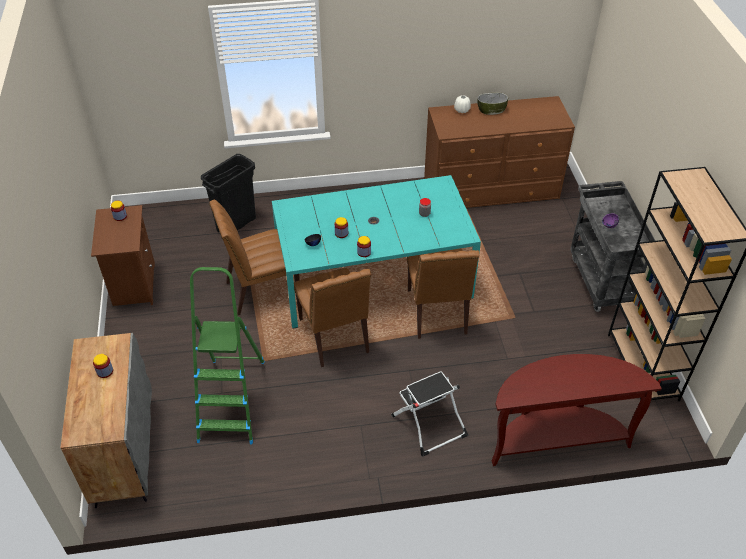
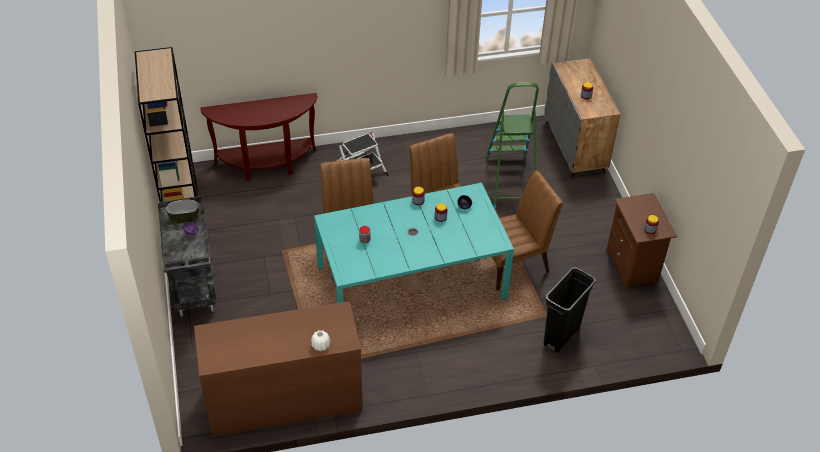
camera: 175 degrees right, 0 degrees up
bowl [477,93,508,115] -> bowl moved to [166,200,199,223]

